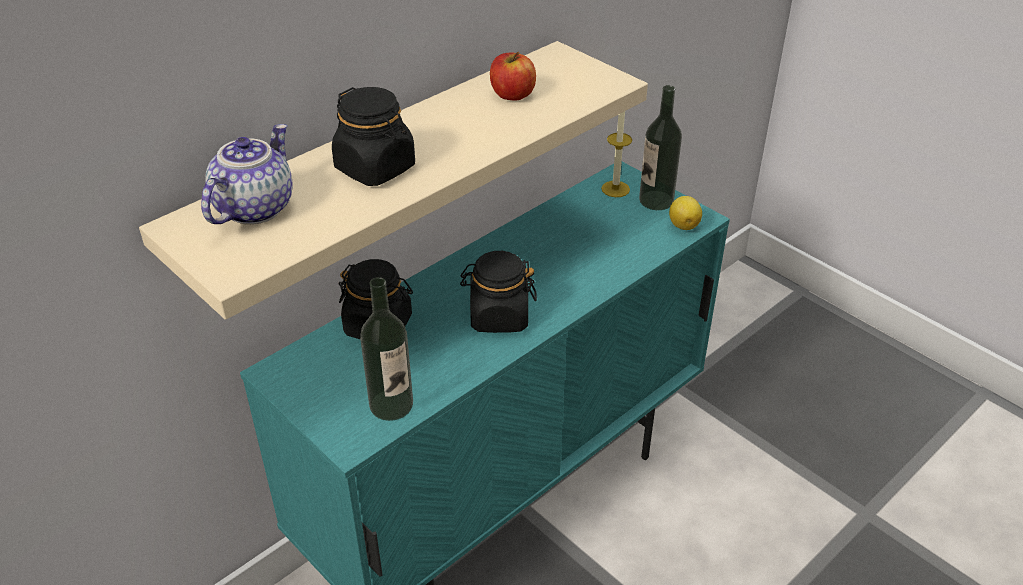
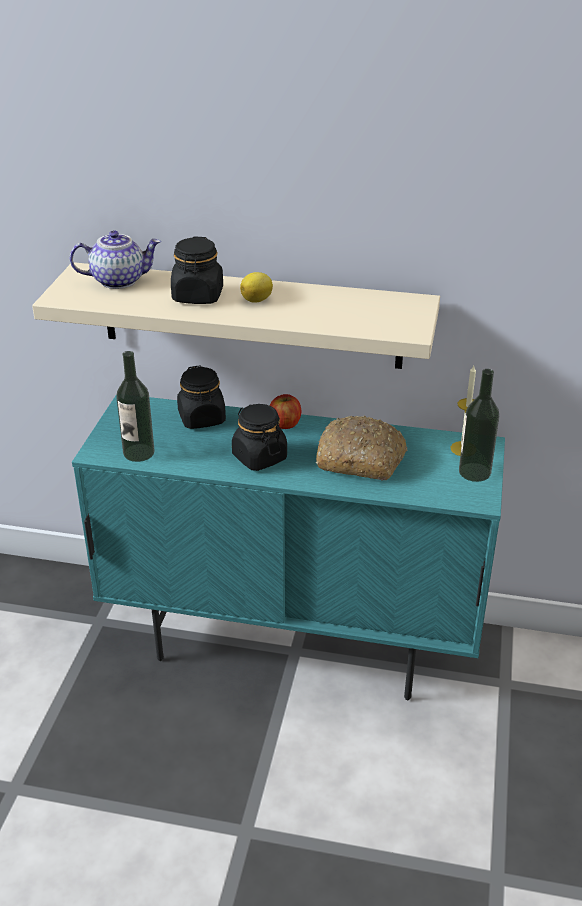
camera: 55 degrees right, 5 degrees down
apple [490,52,536,100] -> apple moved to [270,394,301,429]
lemon [669,196,702,230] -> lemon moved to [240,272,273,303]
none -> bread [316,416,407,480]

